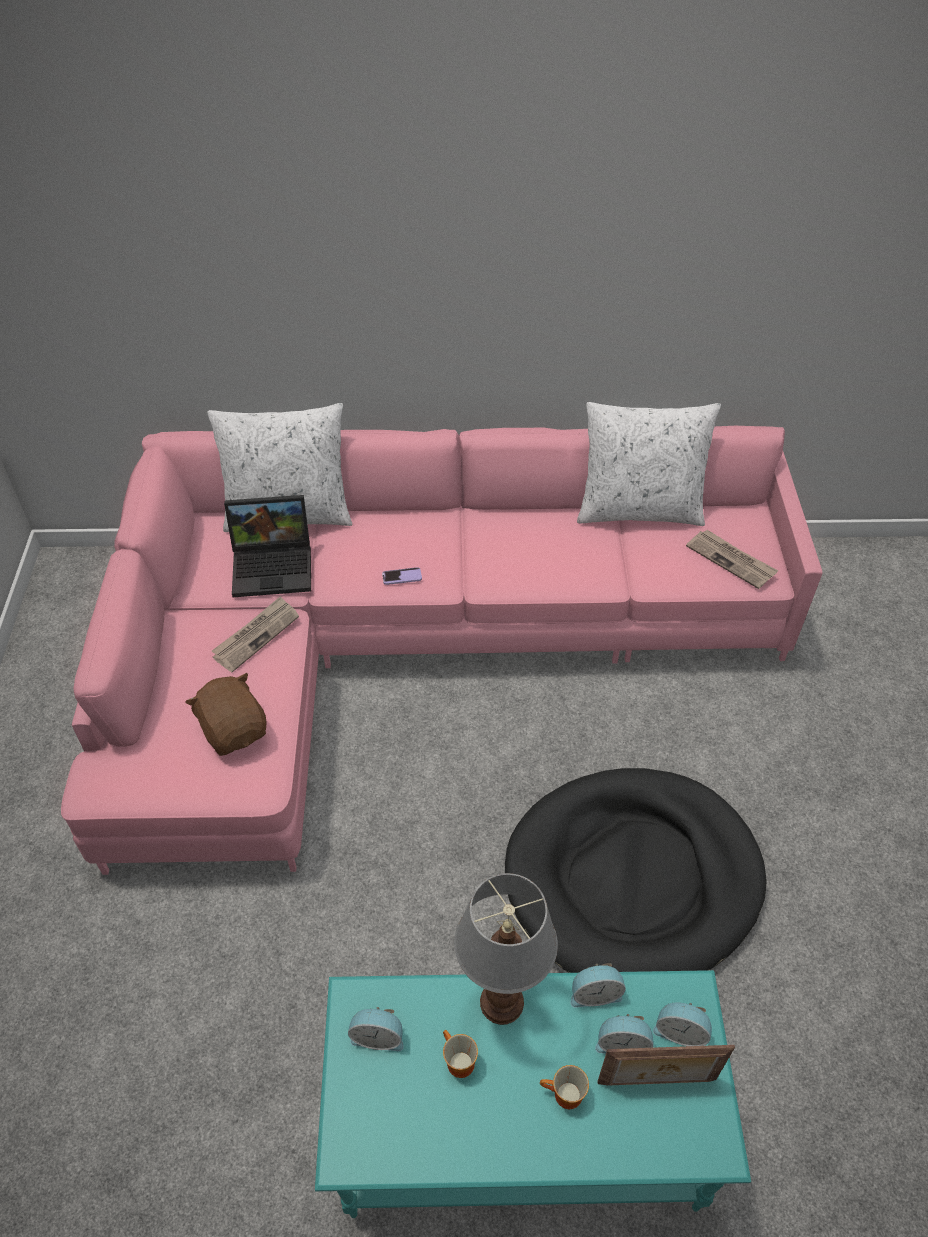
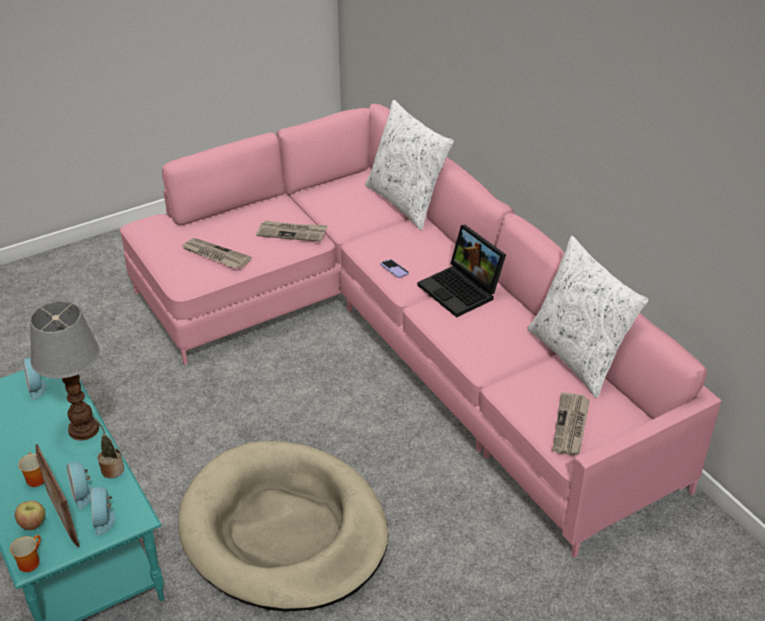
camera: 60 degrees right, 10 degrees down
brown plush toy [185,673,267,756] -> newspaper [181,238,252,268]
laptop [224,495,311,597] -> laptop moved to [418,225,506,317]
mug [443,1030,478,1078] -> mug moved to [10,535,41,572]
black dog bed [505,768,767,973] -> beige dog bed [178,441,388,611]
alarm clock [570,963,626,1008] -> potted plant [93,418,124,478]
none -> apple [15,501,45,530]

